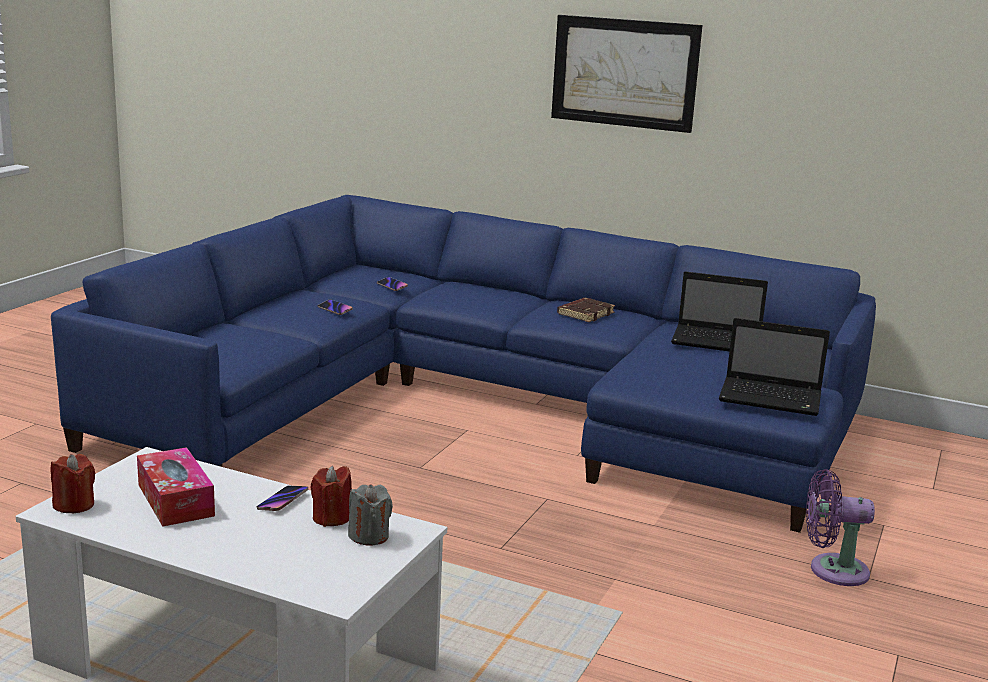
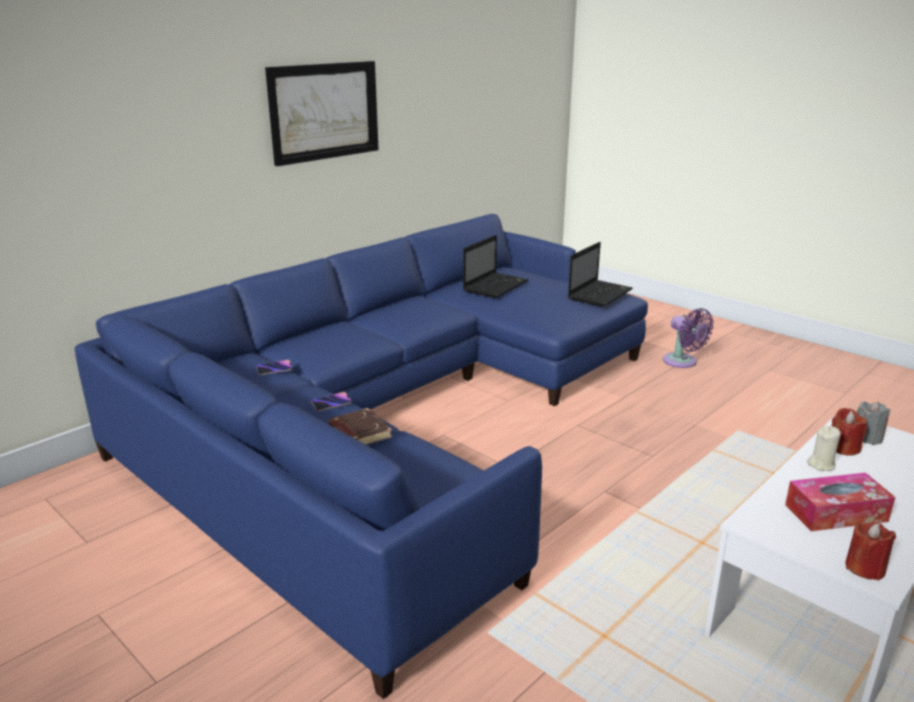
camera: 70 degrees left, 5 degrees up
phone [257,486,308,511] -> beige candle [807,426,841,471]
brown book [557,298,615,322] -> brown book moved to [329,408,392,445]
purple fan [806,469,875,586] -> purple fan turned 60 degrees counterclockwise [663,308,714,368]

